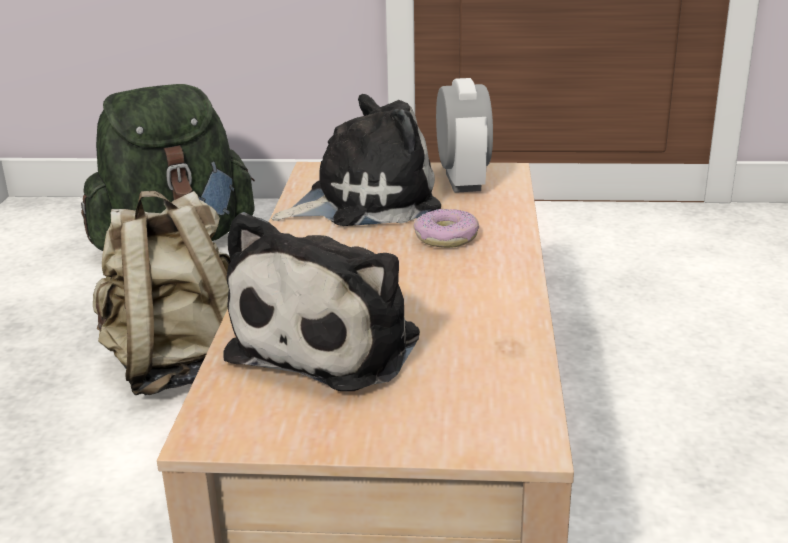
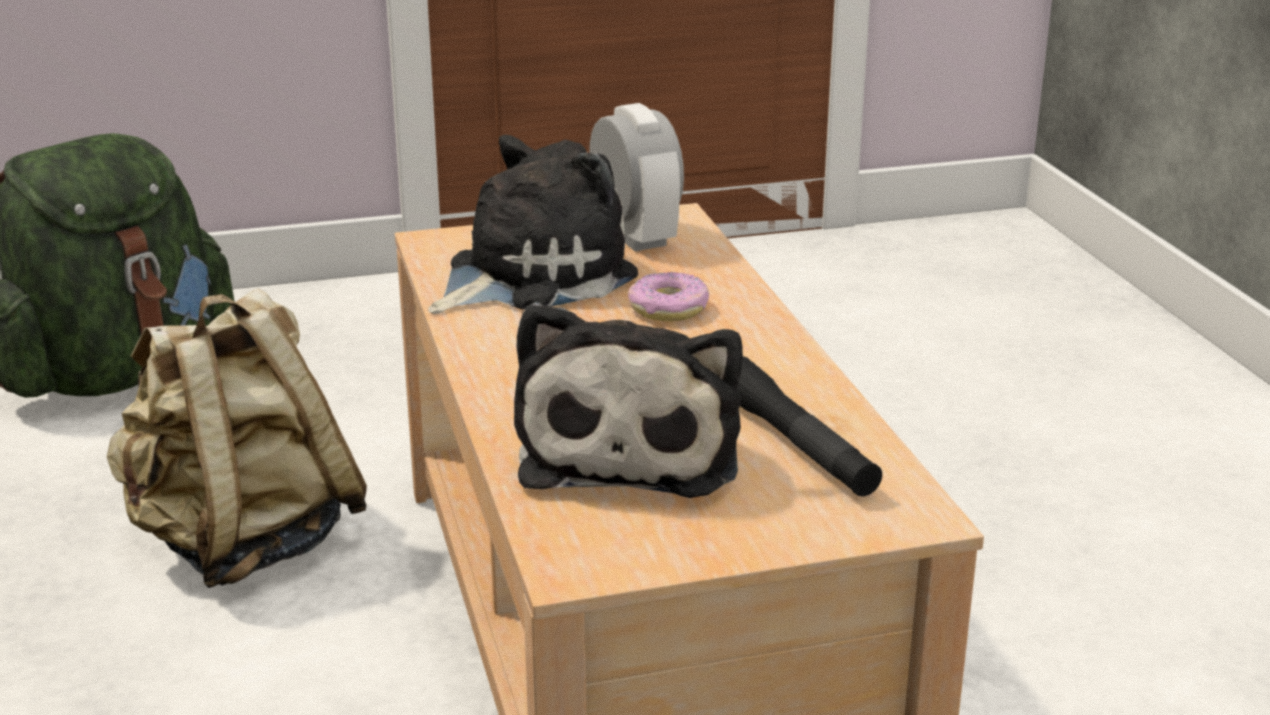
camera: 20 degrees left, 0 degrees up
none -> black flashlight [737,356,882,497]

